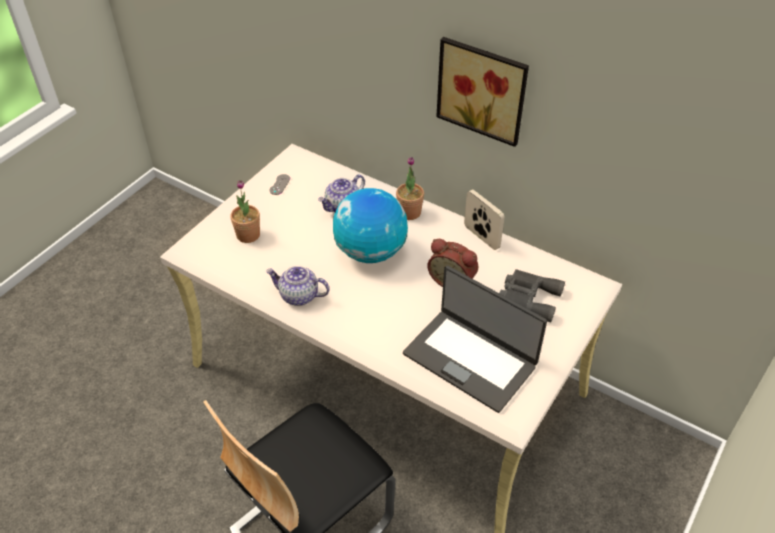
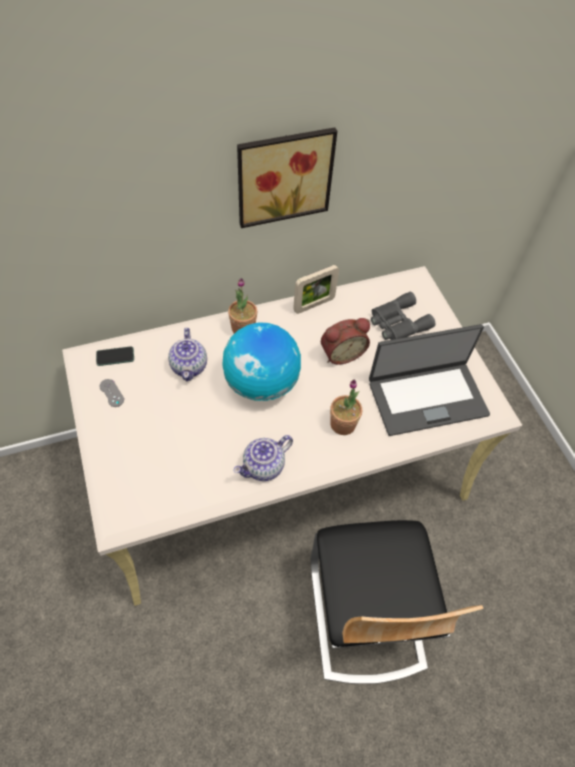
camera: 55 degrees left, 10 degrees up
potted plant [230,180,260,243] -> potted plant moved to [330,379,362,435]
picture frame [464,190,505,250] -> picture frame turned 150 degrees clockwise [293,265,339,314]
none -> phone [96,346,134,366]

